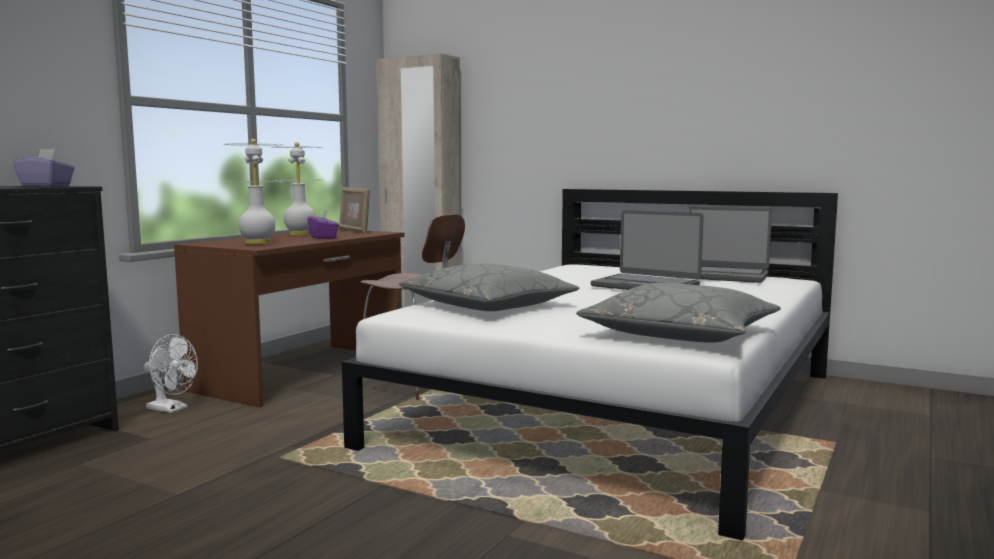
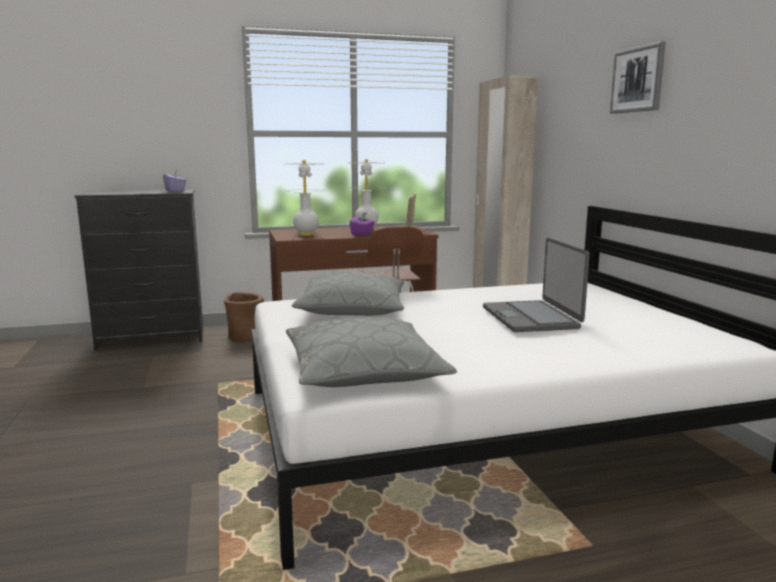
camera: 45 degrees right, 5 degrees up
white fan [143,334,198,413] -> brown planter [224,292,264,341]
laptop [689,207,772,283] -> none
none -> picture [609,41,666,114]

